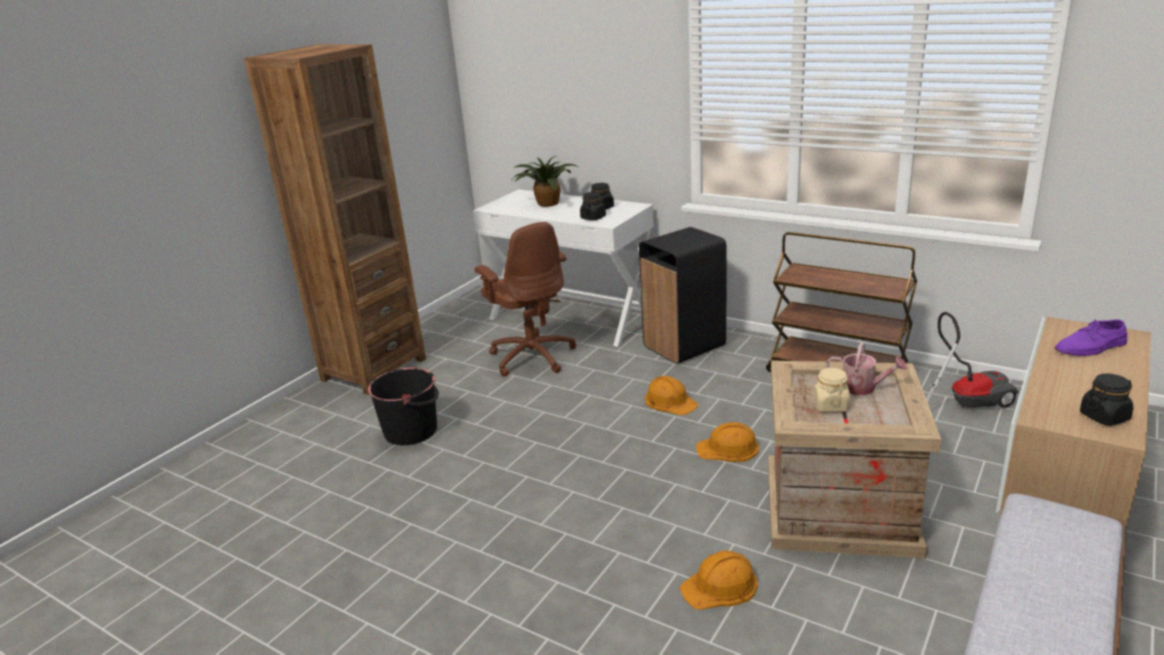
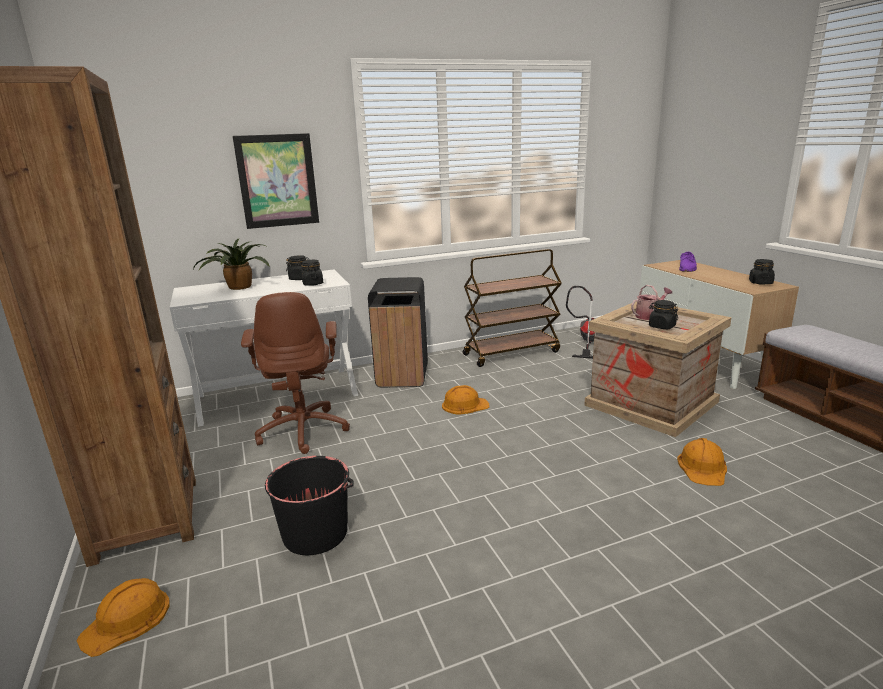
camera: 55 degrees left, 5 degrees down
brown office chair [474,222,576,377] -> brown office chair turned 75 degrees clockwise [241,292,350,454]
orange hard hat [696,422,759,462] -> orange hard hat moved to [76,578,170,657]
beige jar [814,368,850,412] -> black jar [649,300,678,329]
none -> picture [233,133,319,229]

